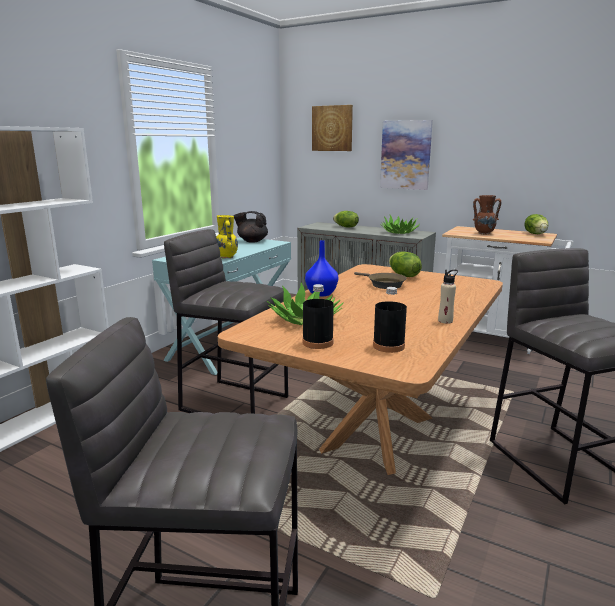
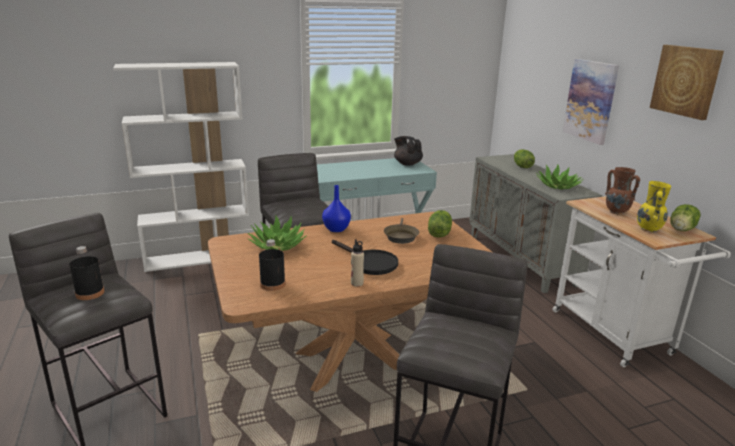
camera: 40 degrees right, 5 degrees up
yellow vase [216,215,238,258] -> yellow vase moved to [637,181,671,232]
black bottle [303,284,334,349] -> black bottle moved to [69,246,104,300]
picture [312,105,353,151] -> picture moved to [650,45,724,120]
none -> black frying pan [332,240,398,275]

